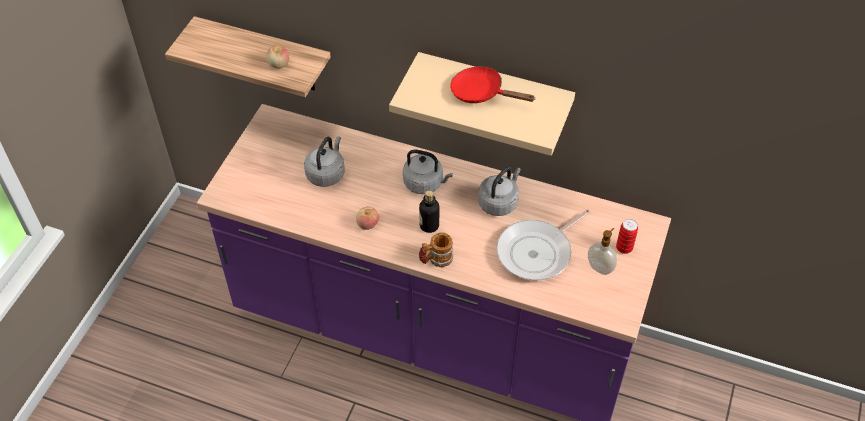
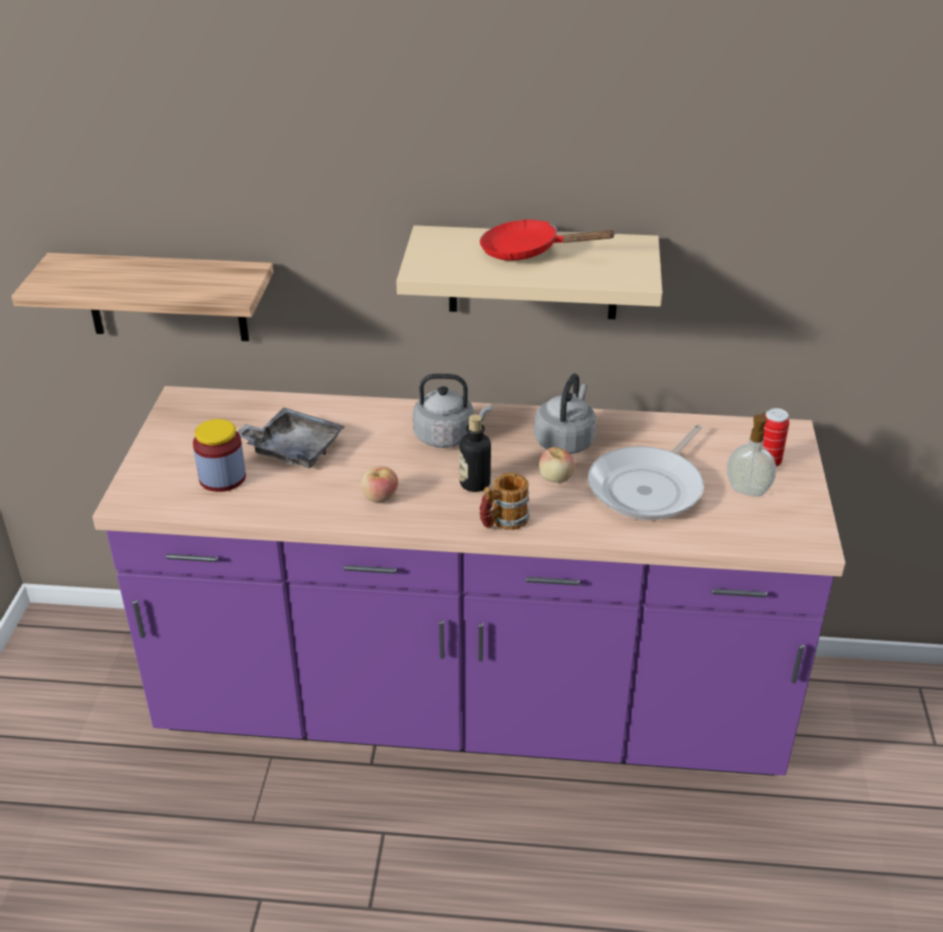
camera: 15 degrees left, 15 degrees down
apple [266,45,289,68] -> apple moved to [539,447,575,483]
grey kettle [304,136,345,187] -> grey tray [237,407,345,468]
none -> jar [193,419,246,492]

